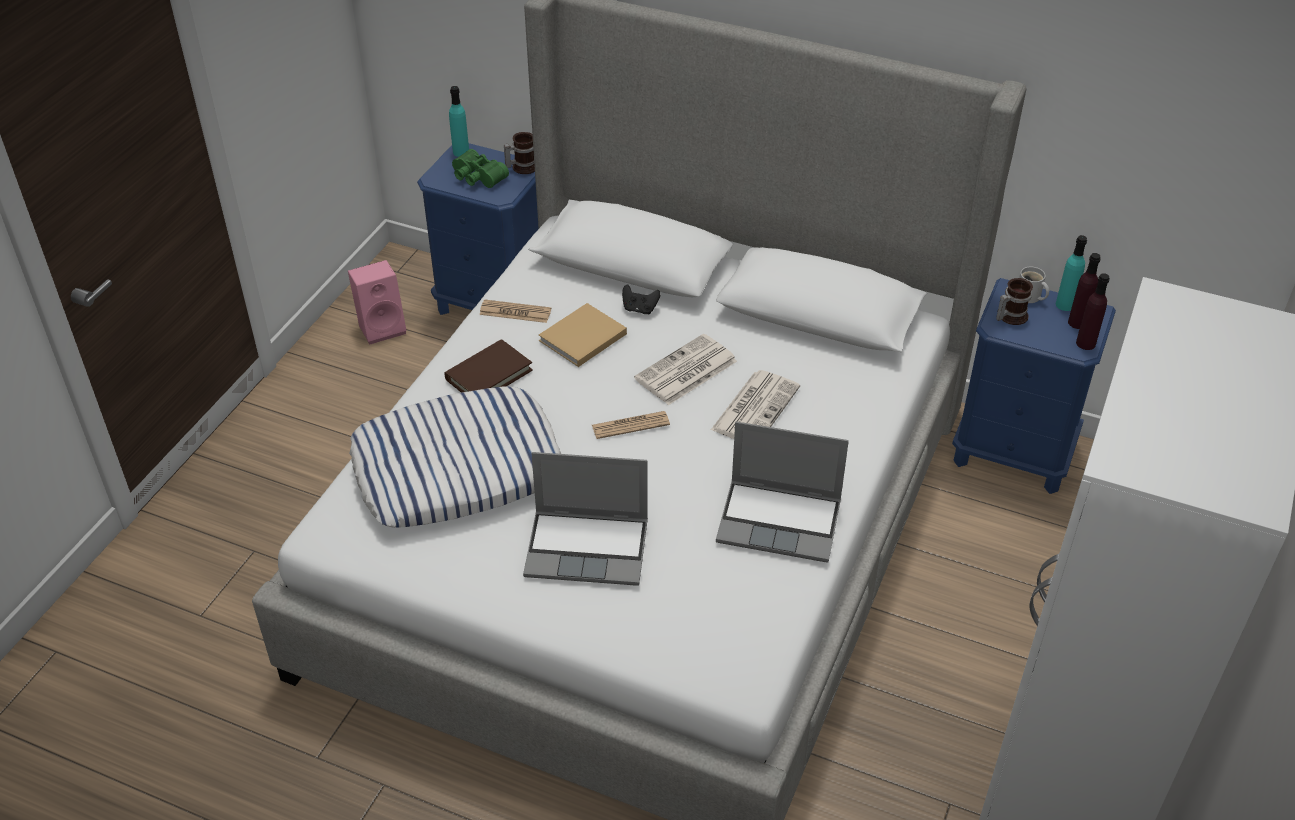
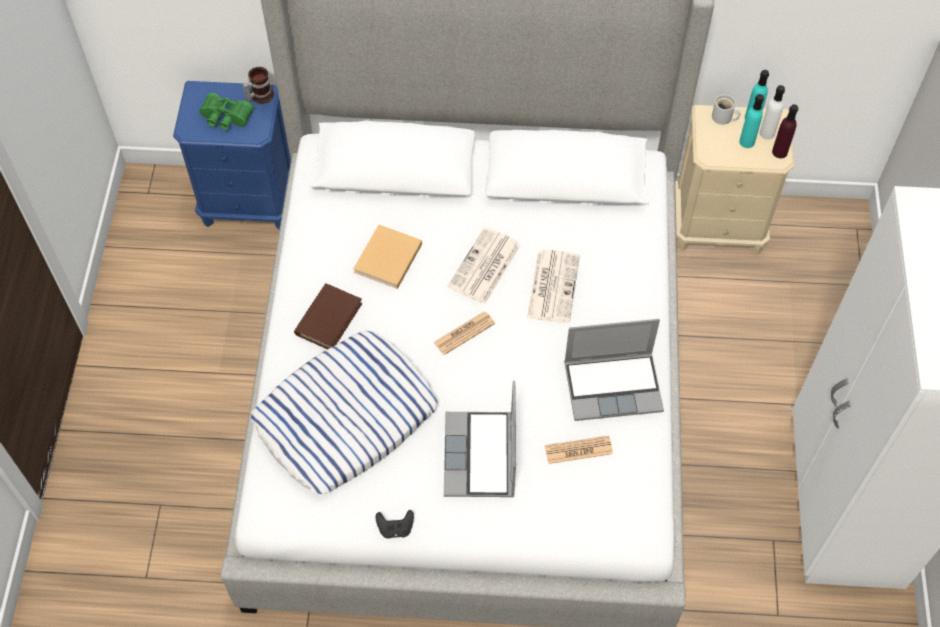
camera: 20 degrees left, 15 degrees up
pink speaker [348,260,407,345] -> none
turquoise bottle [449,86,469,157] -> turquoise bottle moved to [739,94,764,148]
newspaper [479,300,551,323] -> newspaper moved to [545,435,613,464]
laptop [523,452,648,586] -> laptop turned 105 degrees clockwise [444,380,516,497]
black game controller [622,285,661,315] -> black game controller moved to [376,510,414,539]
blue nightstand [952,278,1116,494] -> beige nightstand [675,105,794,255]
mug [996,278,1033,325] -> none
purple bottle [1068,253,1101,329] -> white bottle [760,85,785,140]

